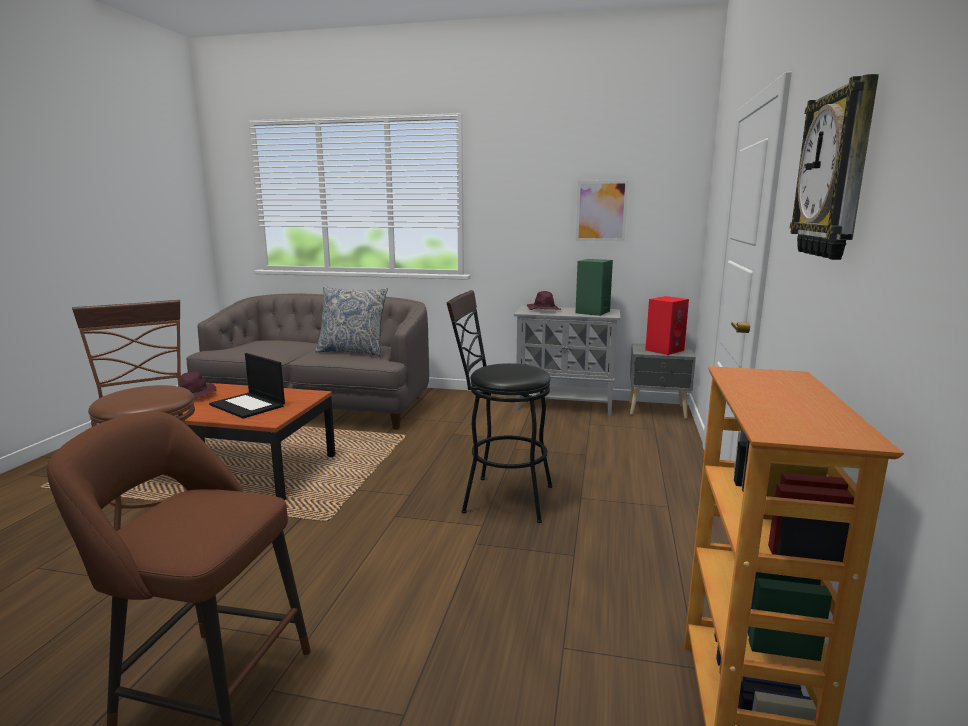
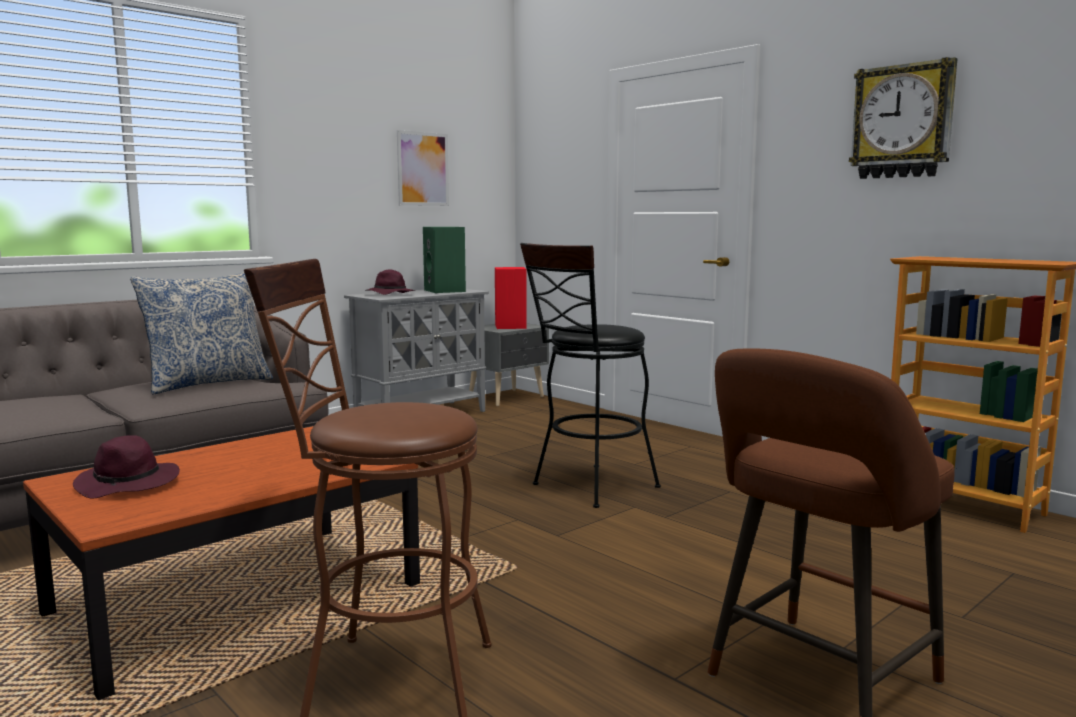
camera: 55 degrees left, 5 degrees down
laptop [209,353,285,419] -> none

